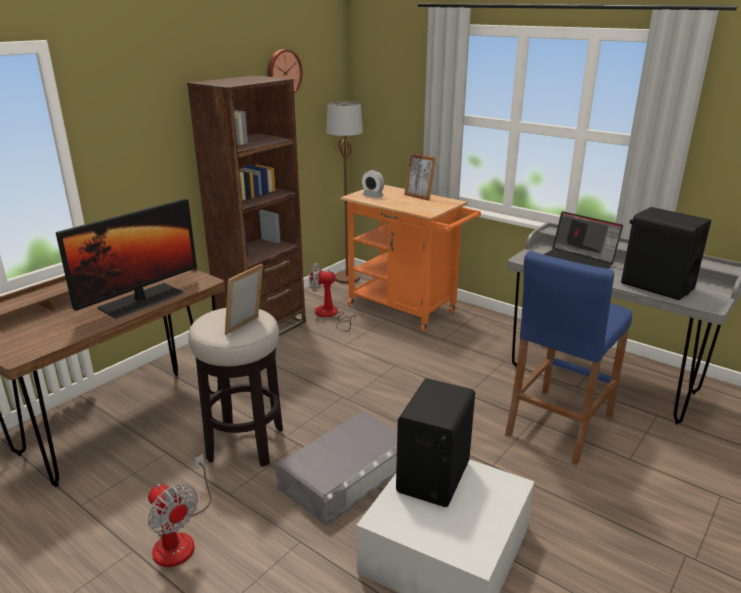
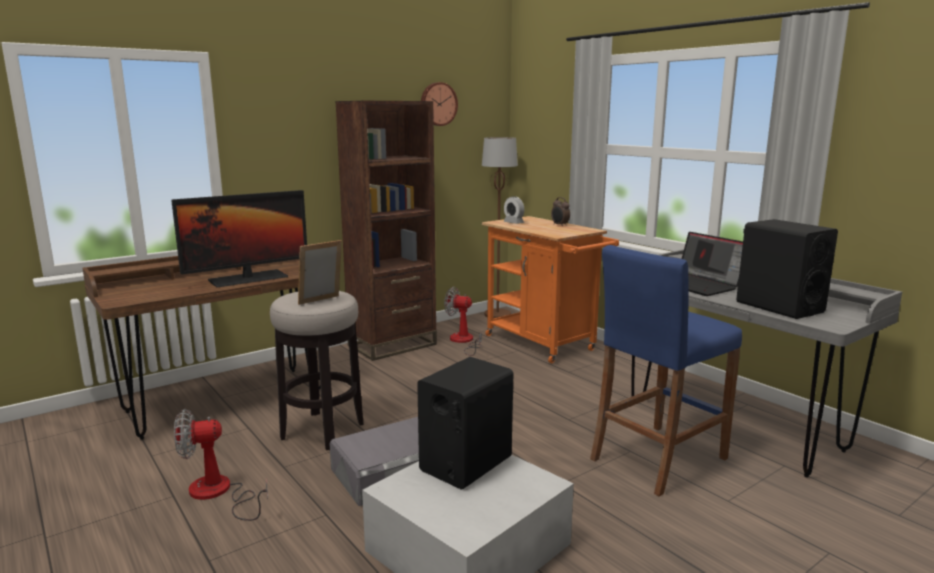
camera: 15 degrees right, 10 degrees down
fan [148,454,211,567] -> fan turned 105 degrees clockwise [174,409,268,521]
picture frame [404,153,436,201] -> alarm clock [551,197,570,225]

